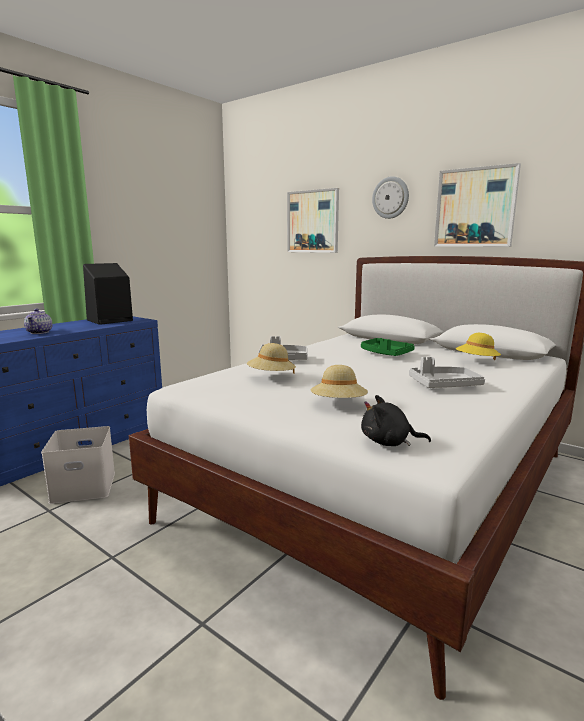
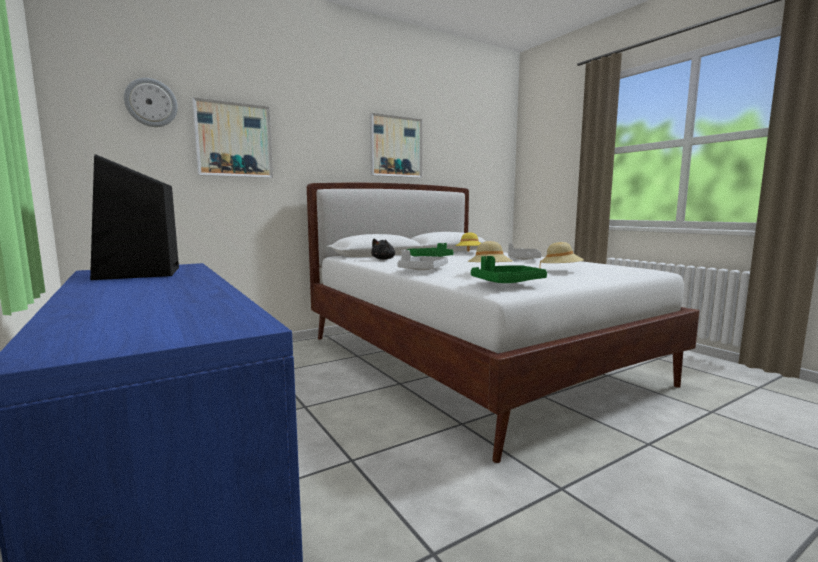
camera: 70 degrees left, 5 degrees down
teapot [24,308,52,334] -> none
white storage box [41,426,115,504] -> none
black plush toy [361,395,431,446] -> black plush toy moved to [371,239,395,260]
wall clock [372,176,409,219] -> wall clock moved to [124,78,178,127]
none -> green tray [471,256,547,283]

